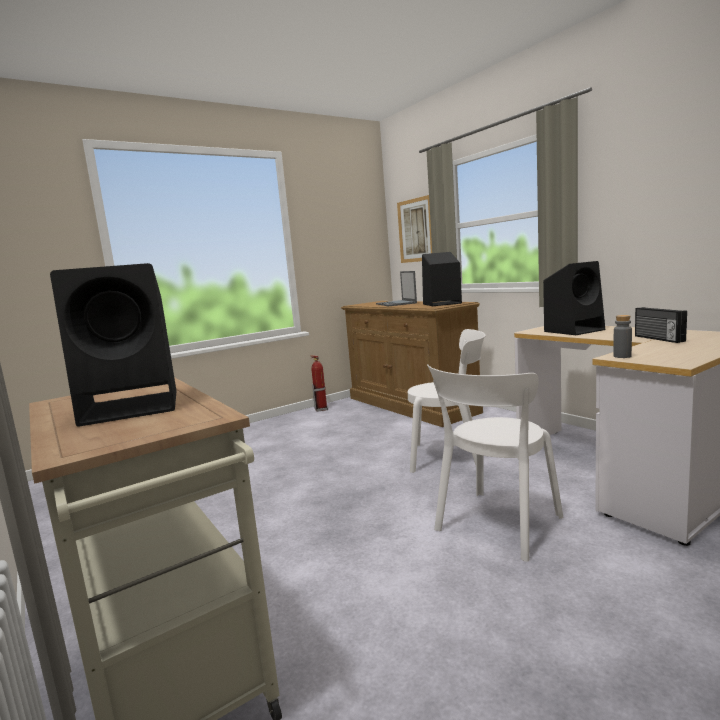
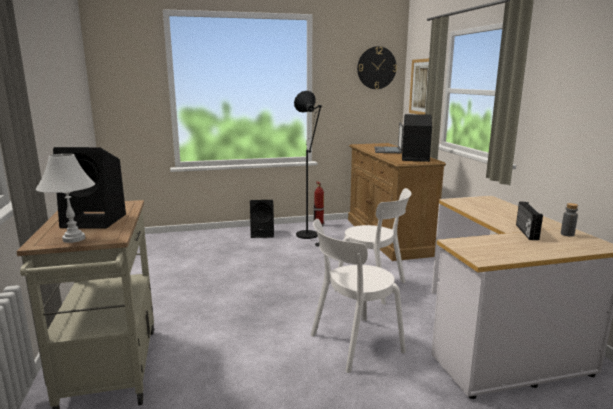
camera: 20 degrees right, 5 degrees up
black speaker [543,261,605,335] -> black speaker moved to [250,200,274,238]
grey bottle [613,315,632,358] -> grey bottle moved to [561,203,578,236]
none -> white table lamp [36,153,95,243]
none -> black floor lamp [294,91,322,246]
none -> wall clock [357,46,397,89]

